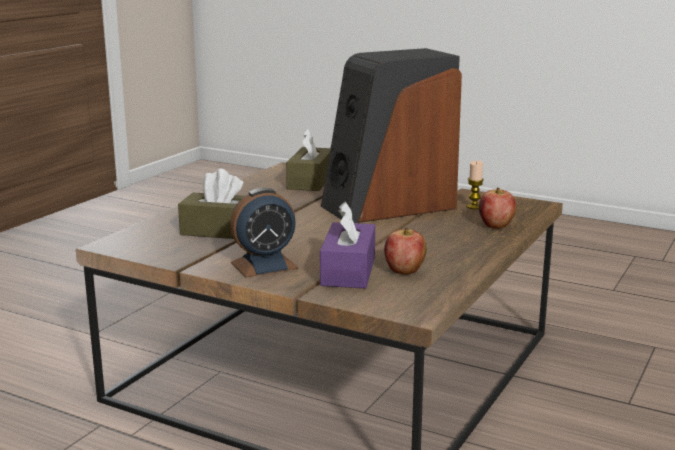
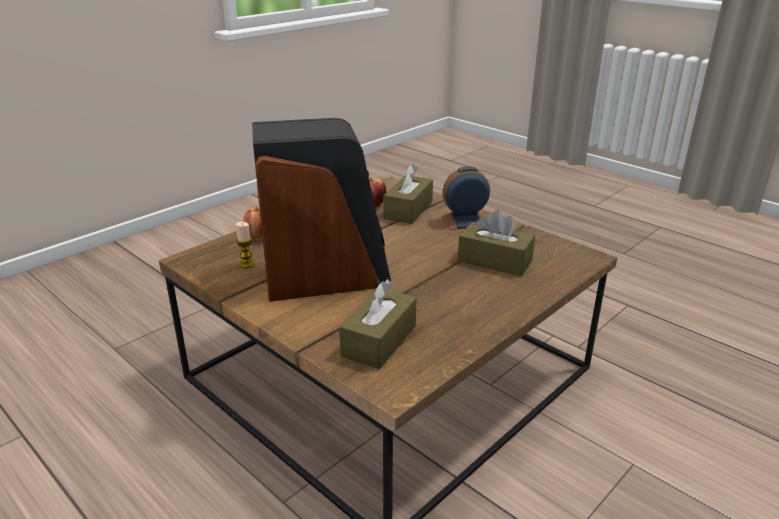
camera: 165 degrees left, 10 degrees up
purple tissue box [320,202,375,288] -> brown tissue box [383,164,433,224]

